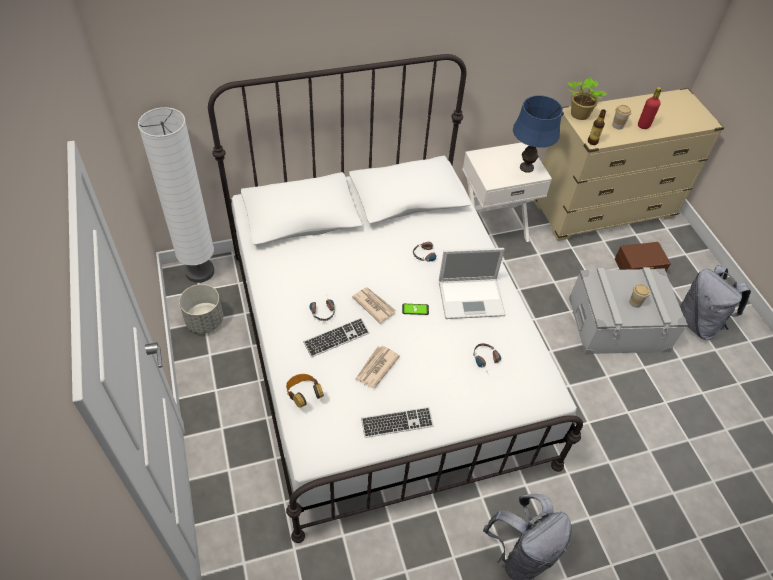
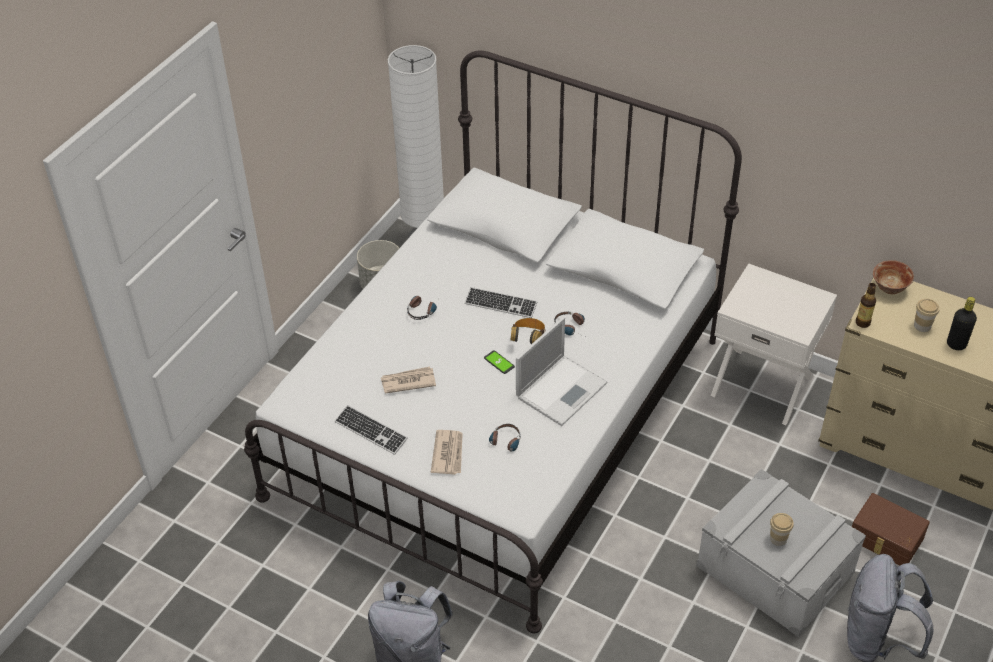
camera: 50 degrees right, 5 degrees down
headphones [286,374,324,408] -> headphones moved to [510,318,545,344]
keyboard [303,318,369,357] -> keyboard moved to [465,287,537,318]
newspaper [352,287,396,324] -> newspaper moved to [431,430,463,475]
laptop [439,248,506,319] -> laptop turned 90 degrees counterclockwise [516,317,607,426]
blue table lamp [513,95,563,173] -> none
potted plant [567,77,607,120] -> bowl [873,260,914,294]
red bottle [638,87,662,129] -> black bottle [947,297,977,350]

